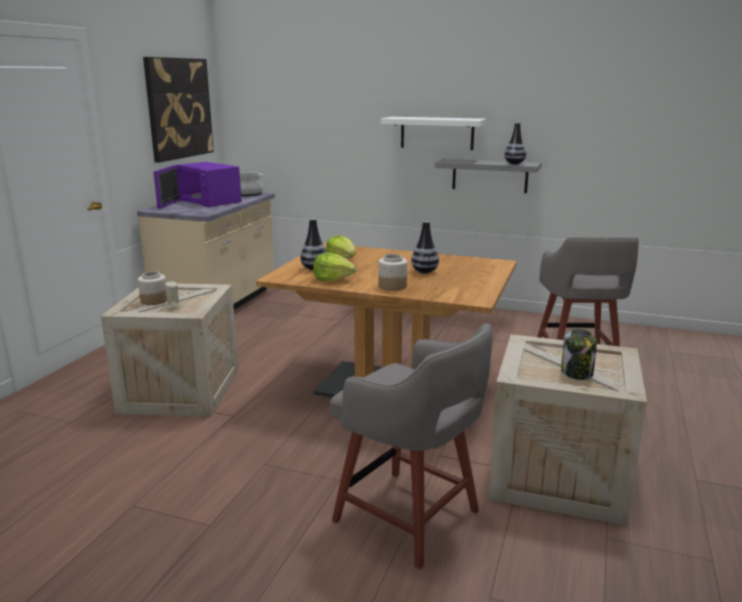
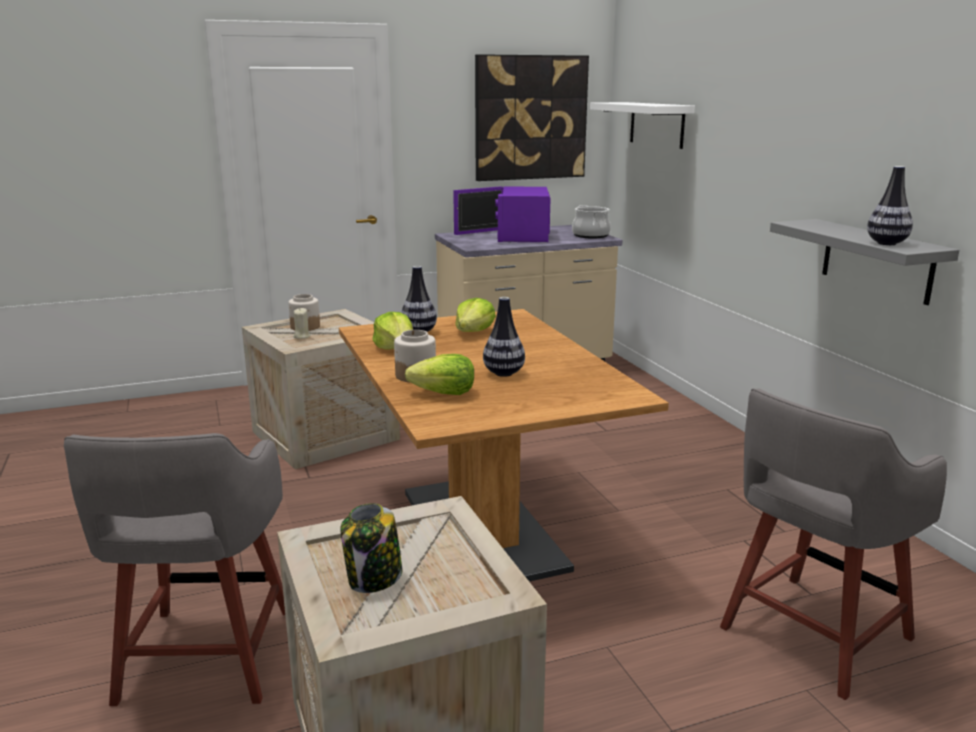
camera: 50 degrees right, 0 degrees up
white shelf [381,117,486,150] -> white shelf moved to [590,102,695,149]
none -> lettuce [405,354,474,395]

